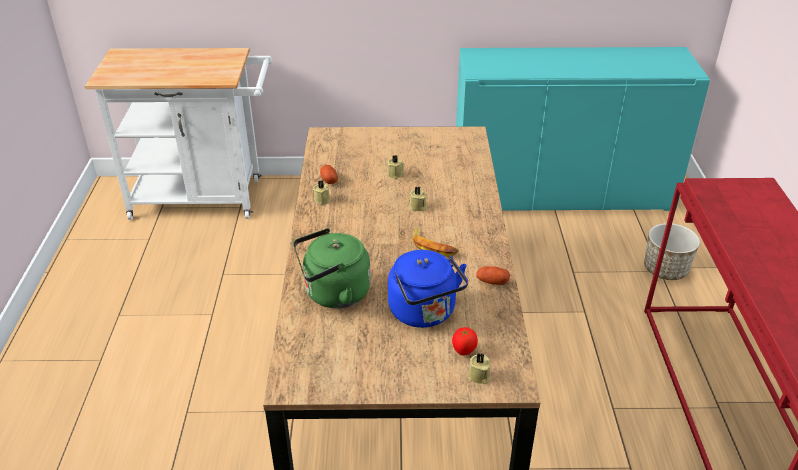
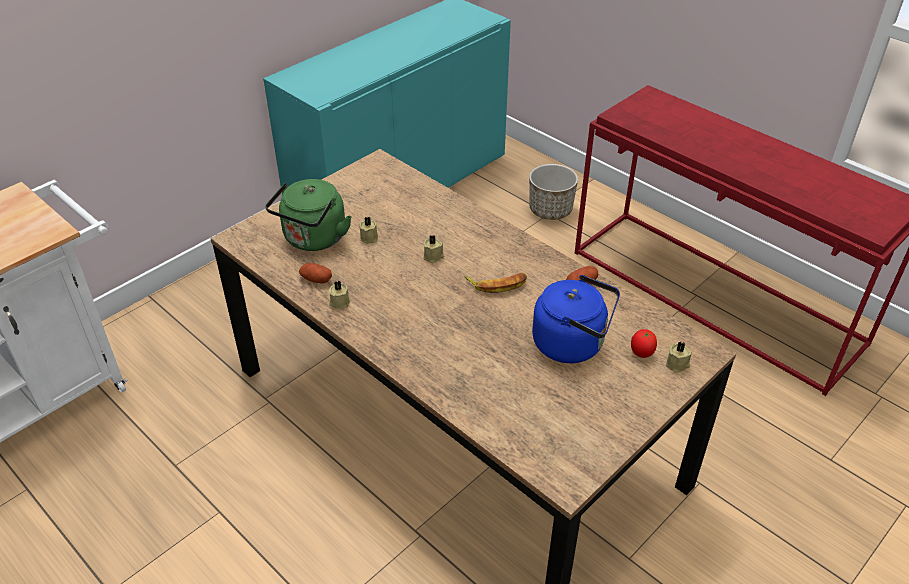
camera: 45 degrees left, 5 degrees up
green kettle [293,228,371,308] -> green kettle moved to [265,179,352,251]

